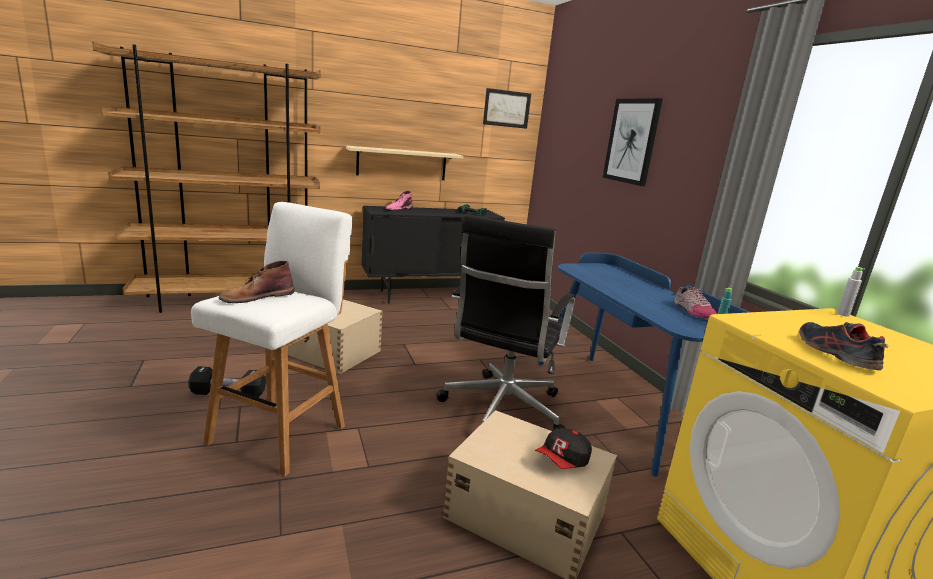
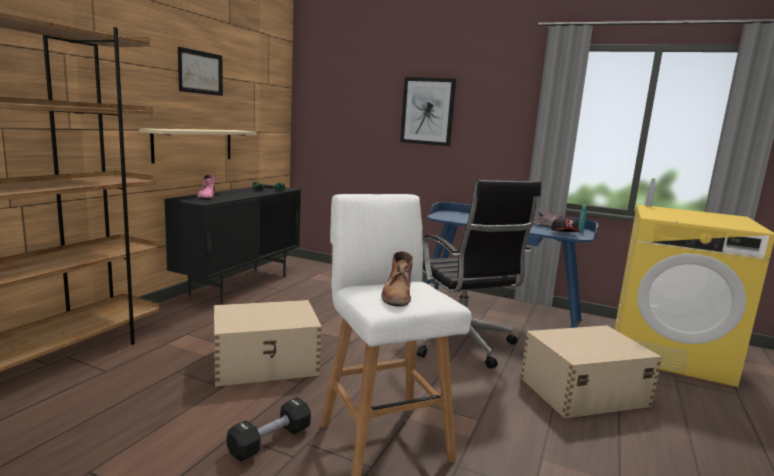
camera: 45 degrees left, 5 degrees down
picture [483,88,531,129] -> picture moved to [178,47,223,96]
cap [535,428,592,469] -> cap moved to [551,217,580,232]
shoe [799,322,889,370] -> none

